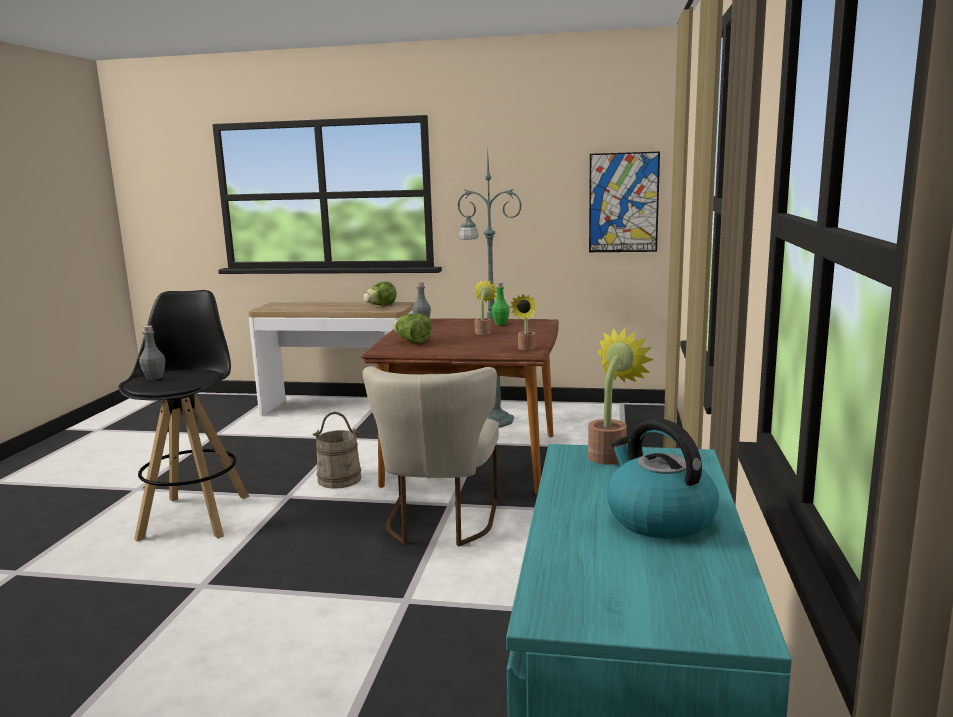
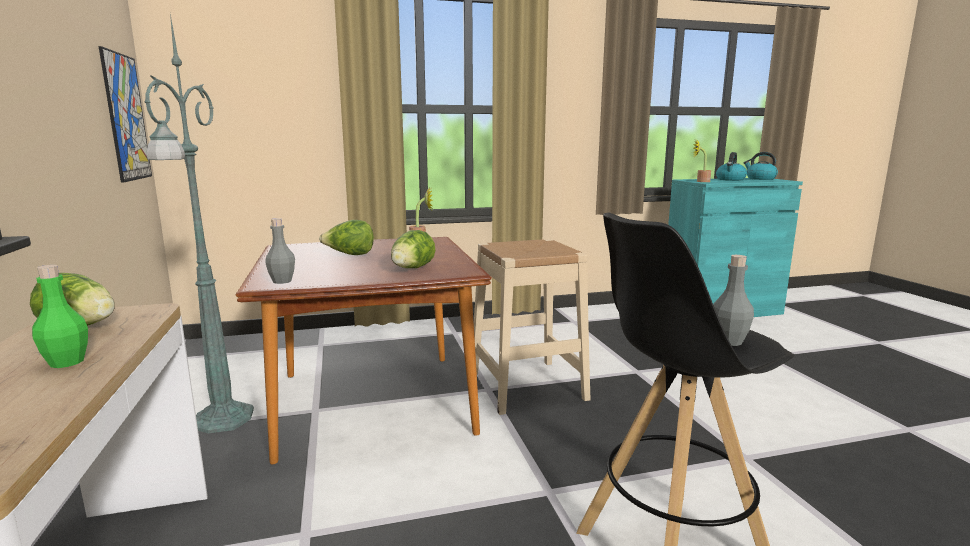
camera: 115 degrees left, 0 degrees up
beige bucket [313,412,361,489] -> none
beige chair [362,366,499,546] -> beige stool [474,239,591,415]
potted plant [474,280,498,335] -> lettuce [319,220,374,255]
green bottle [491,282,510,325] -> green bottle moved to [32,265,88,368]
none -> kettle [743,152,778,180]

